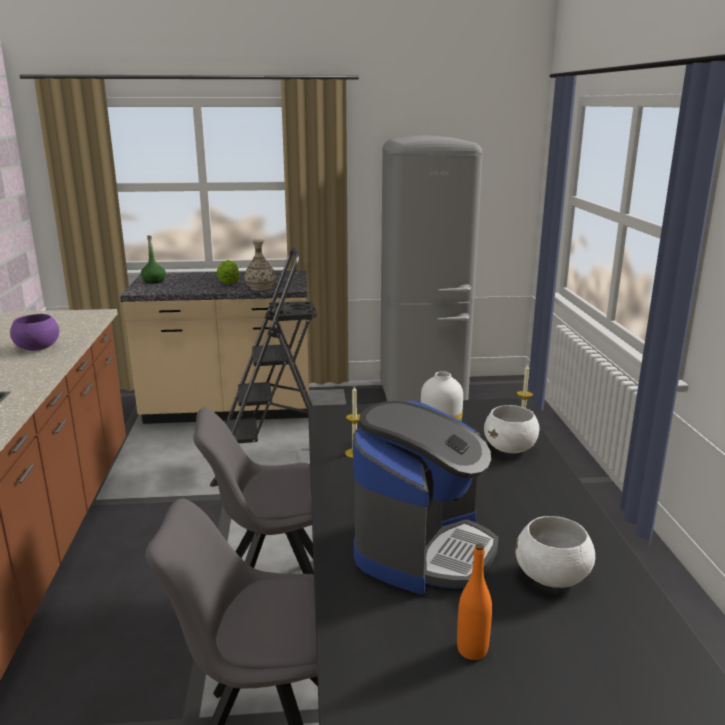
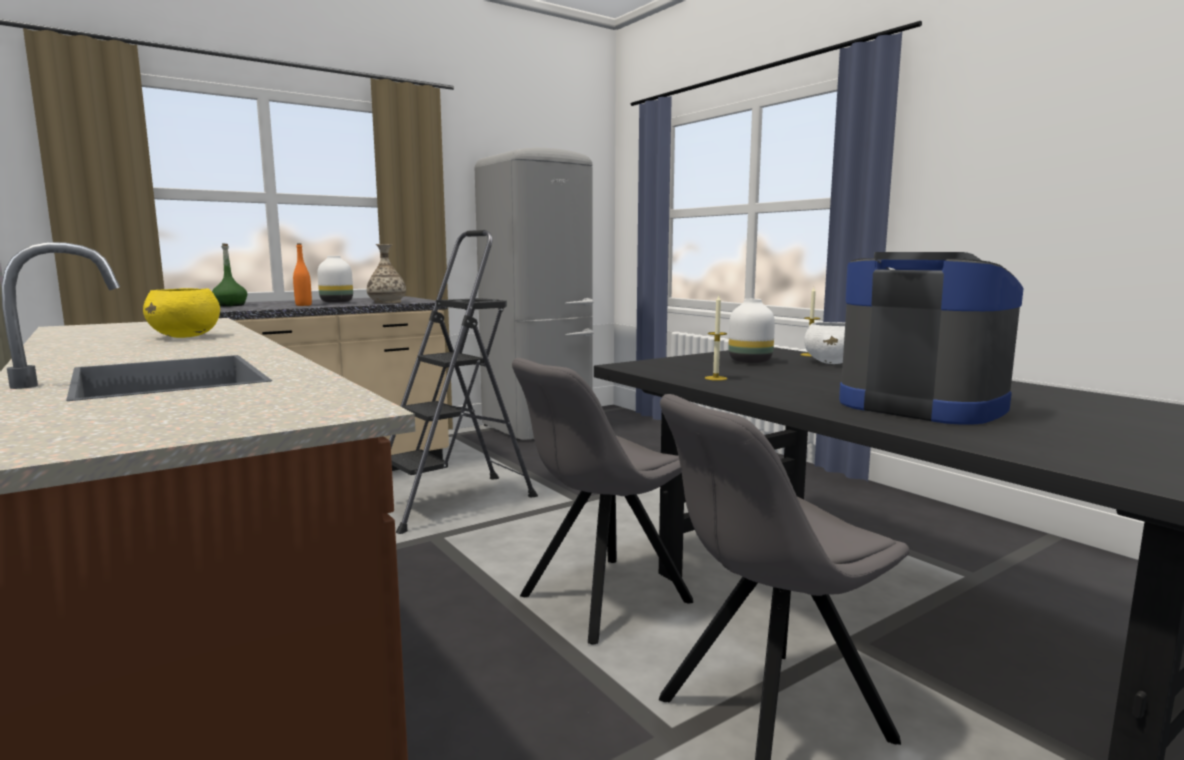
camera: 30 degrees left, 10 degrees down
purple bowl [10,314,59,351] -> yellow bowl [143,288,220,338]
lettuce [216,260,239,284] -> white vase [317,256,353,303]
coffee machine [353,401,499,595] -> coffee machine turned 45 degrees counterclockwise [839,252,1024,425]
orange bottle [457,544,492,660] -> orange bottle moved to [293,243,312,306]
white bowl [515,516,595,588] -> none

